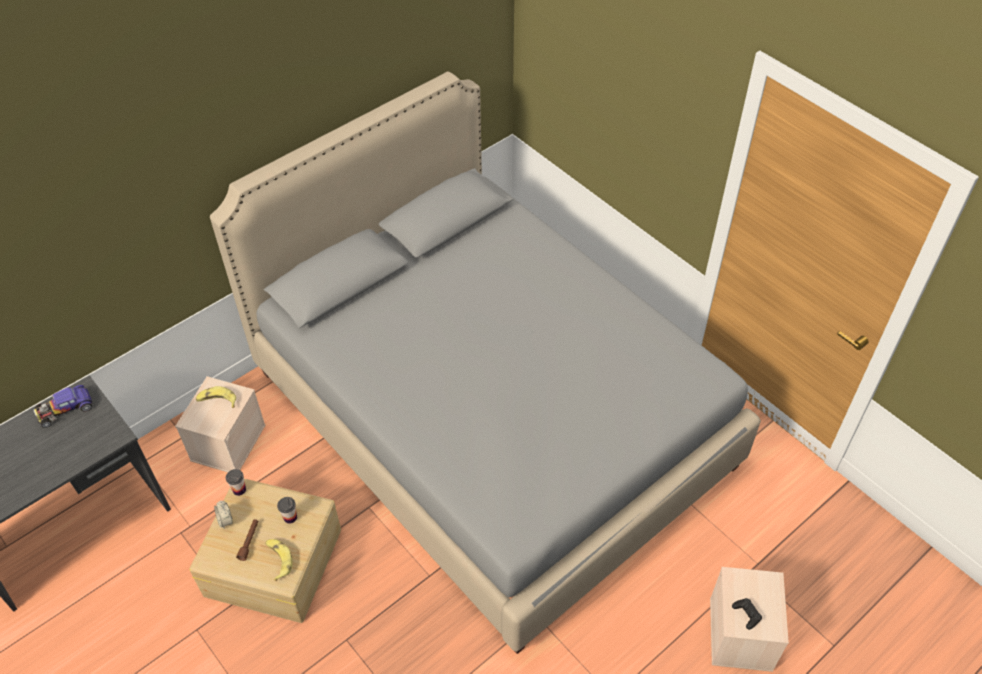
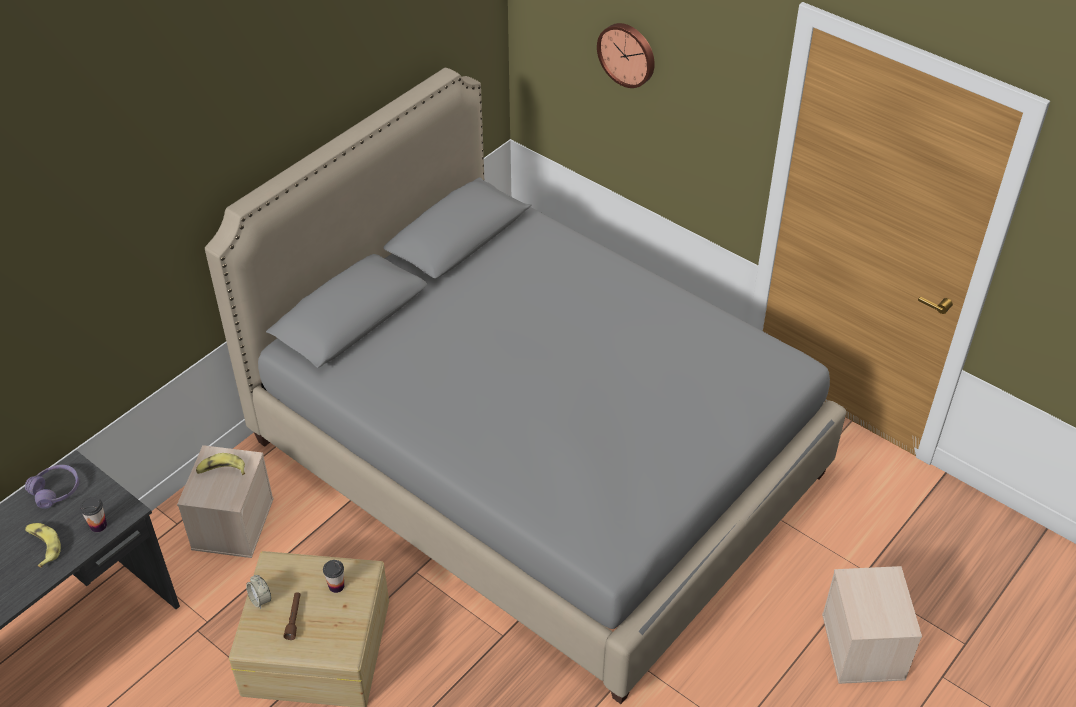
camera: 10 degrees left, 5 degrees down
toy car [34,385,92,428] -> purple headphones [25,465,79,509]
cup [226,469,246,496] -> cup moved to [80,497,107,532]
banana [265,539,293,581] -> banana moved to [25,523,61,568]
black game controller [732,598,762,630] -> none
none -> wall clock [597,23,655,88]

